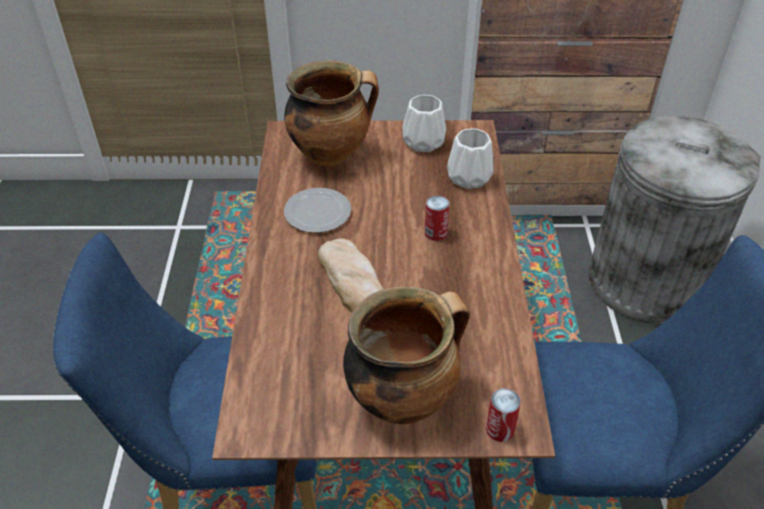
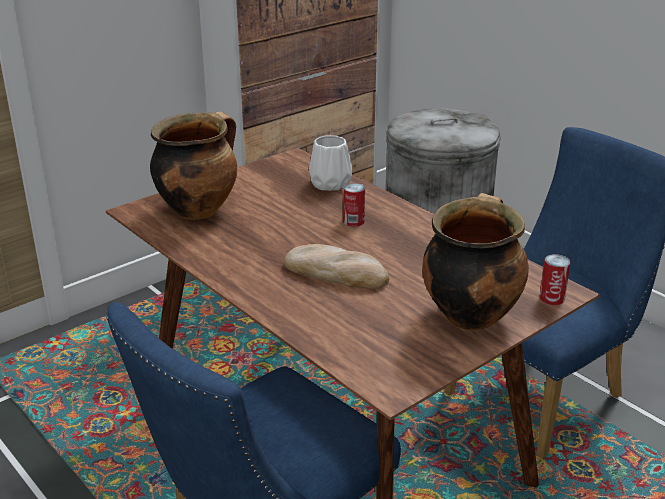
camera: 40 degrees left, 15 degrees down
plate [284,188,351,233] -> none
white vase [402,95,446,152] -> none

